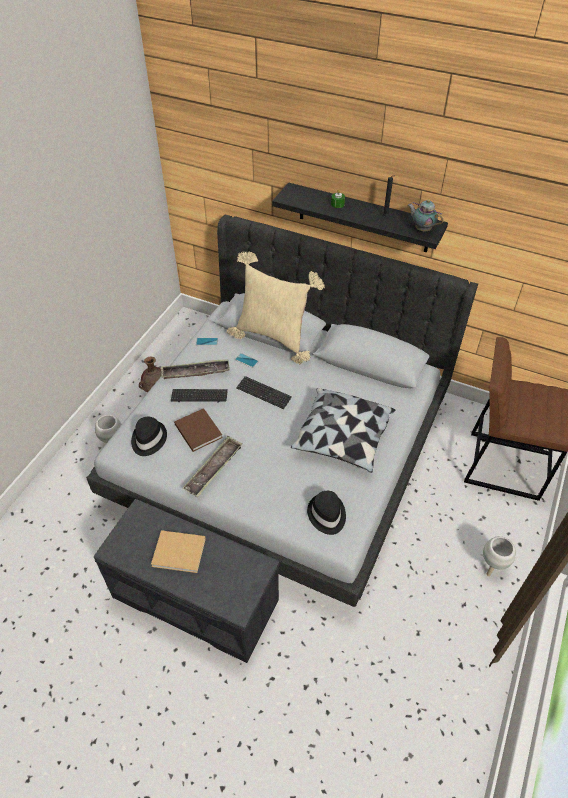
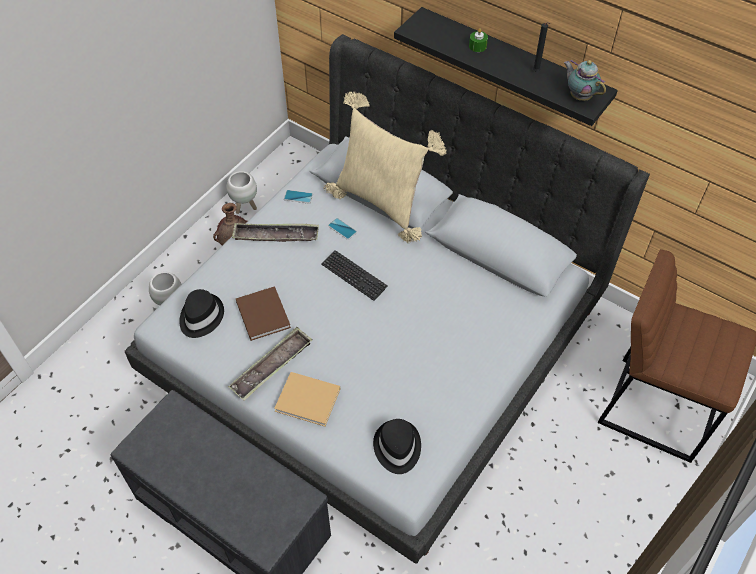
camera: 10 degrees right, 5 degrees up
beige book [151,530,206,573] -> beige book moved to [274,372,340,427]
keyboard [171,389,228,402] -> none
pillow [291,388,395,473] -> none
white planter [483,536,516,576] -> white planter moved to [227,171,257,214]

